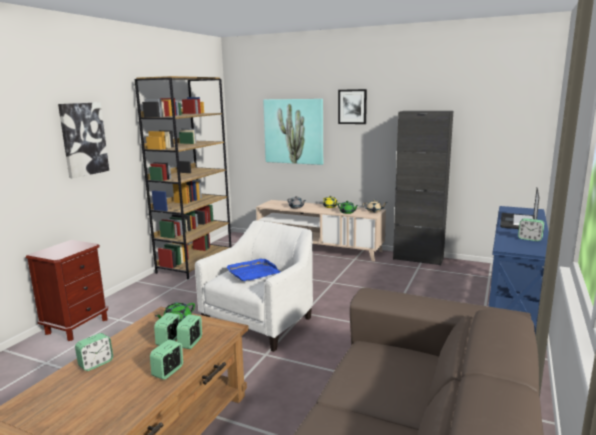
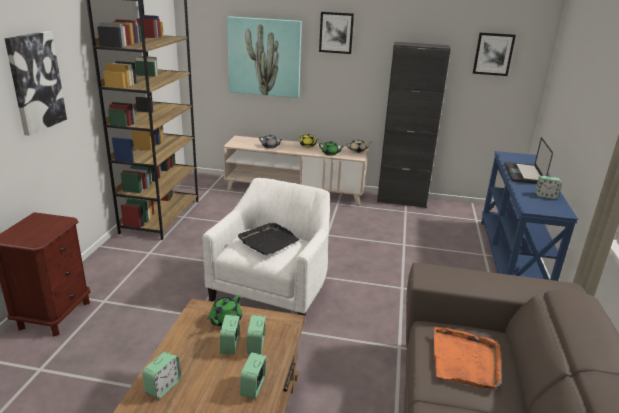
camera: 15 degrees left, 10 degrees up
blue tray [227,259,280,281] -> black tray [238,223,300,255]
none -> orange tray [434,327,501,389]
none -> picture [473,32,516,76]

